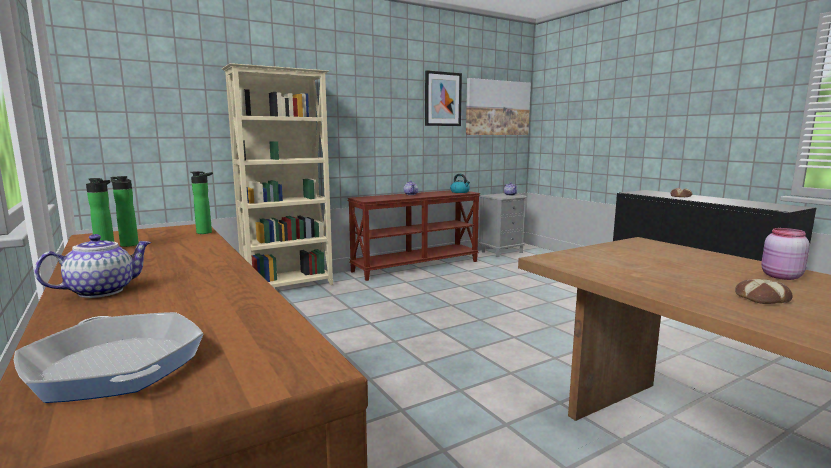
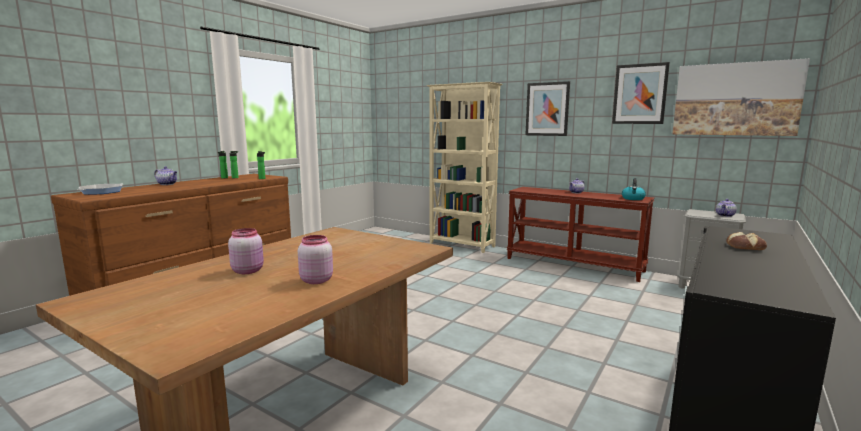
camera: 65 degrees right, 0 degrees up
bread [735,279,793,304] -> pink jar [228,228,264,274]
none -> picture [525,81,570,136]

